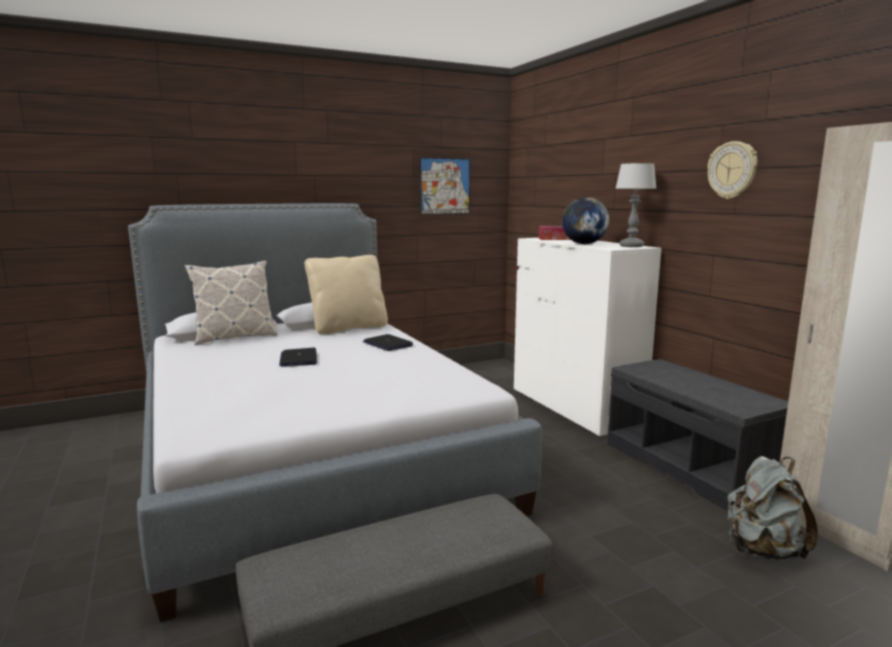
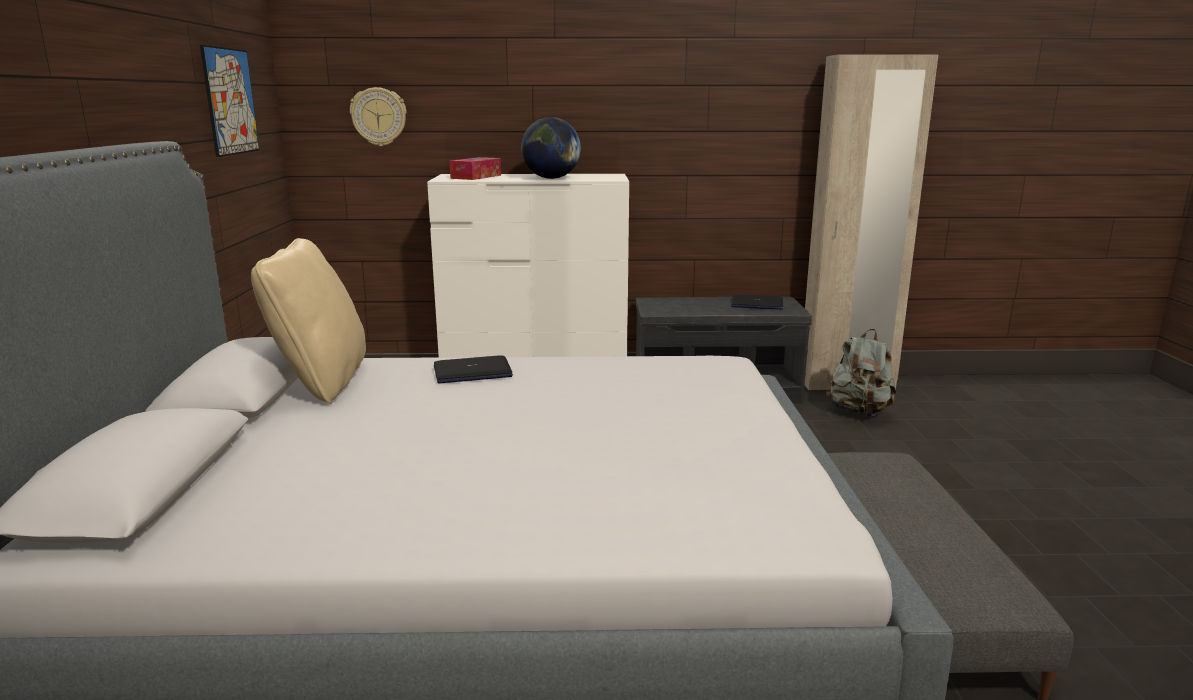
camera: 65 degrees left, 5 degrees up
pillow [185,261,278,345] -> none
laptop [279,348,317,367] -> laptop moved to [731,294,783,310]
table lamp [615,163,657,247] -> none
wall clock [707,141,758,199] -> wall clock moved to [350,87,407,146]

